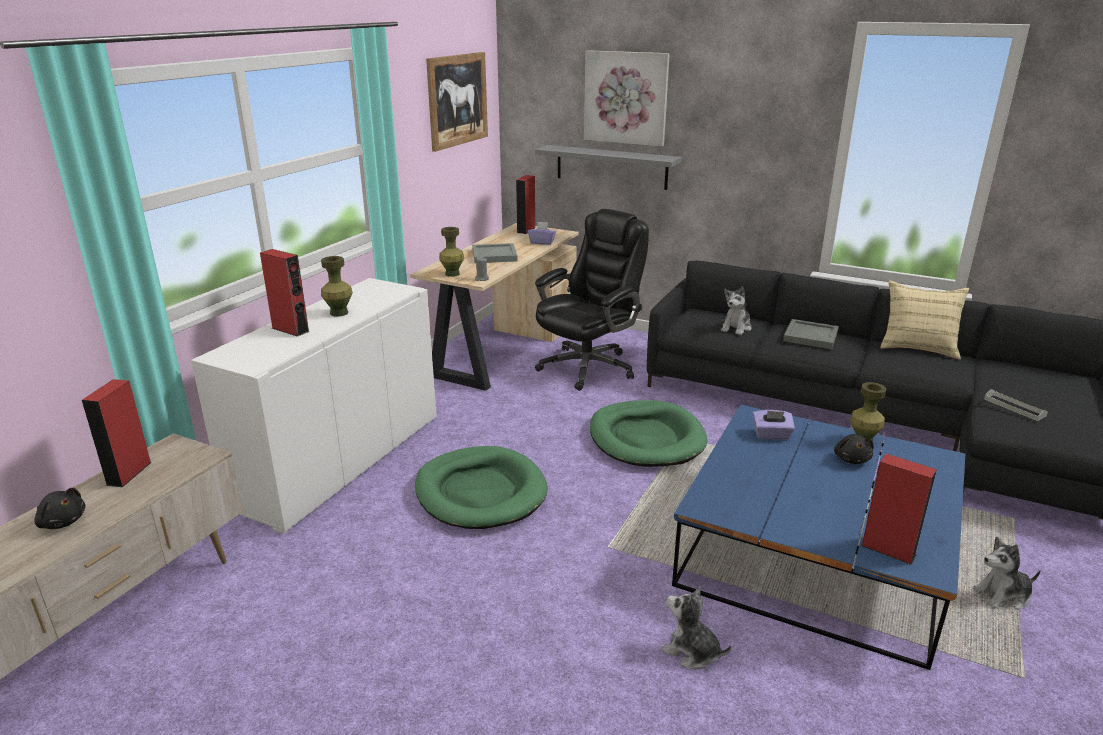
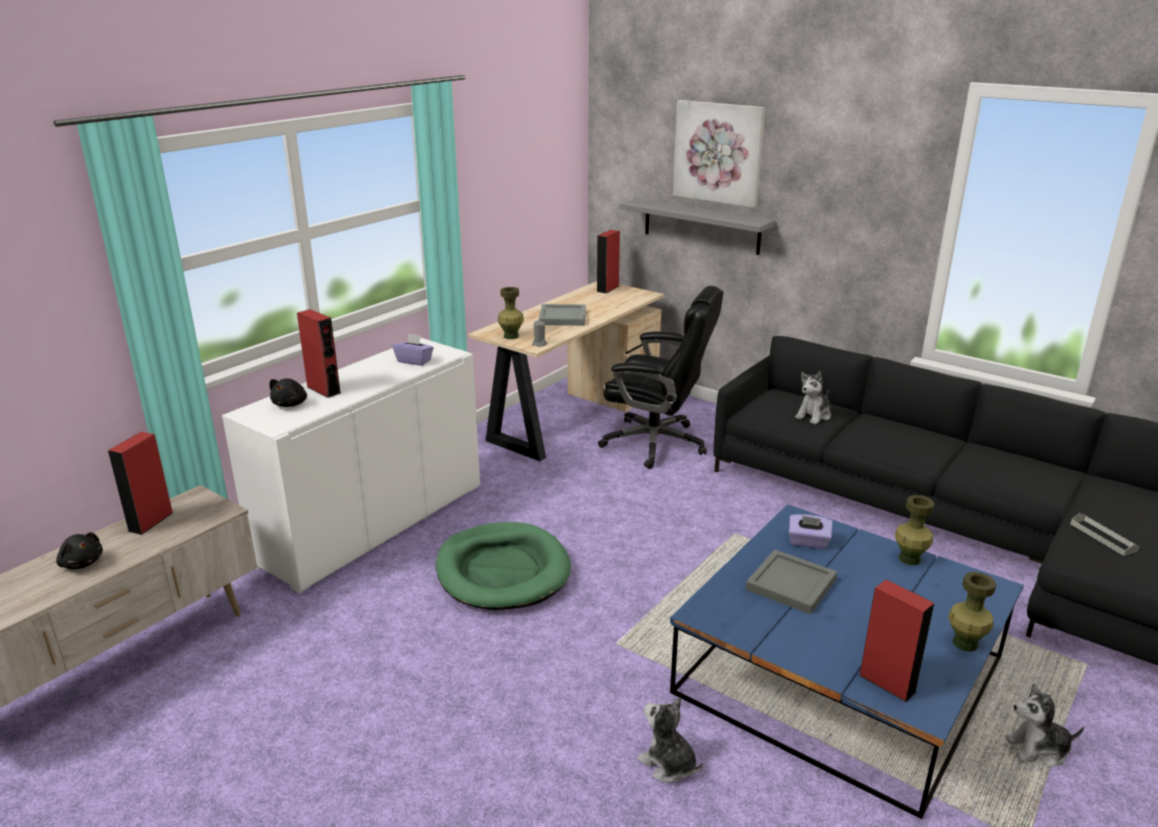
camera: 10 degrees right, 0 degrees up
green vase [321,256,353,317] -> green vase moved to [948,572,996,652]
picture [426,52,488,152] -> none
purple tissue box [528,222,556,245] -> purple tissue box moved to [393,333,434,366]
black office chair [535,209,649,391] -> black office chair turned 60 degrees clockwise [598,286,723,469]
green dog bed [590,400,708,467] -> none
grey tray [783,319,839,349] -> grey tray moved to [746,550,837,614]
black plush toy [834,434,874,464] -> black plush toy moved to [270,378,307,407]
beige pillow [881,280,969,360] -> none

